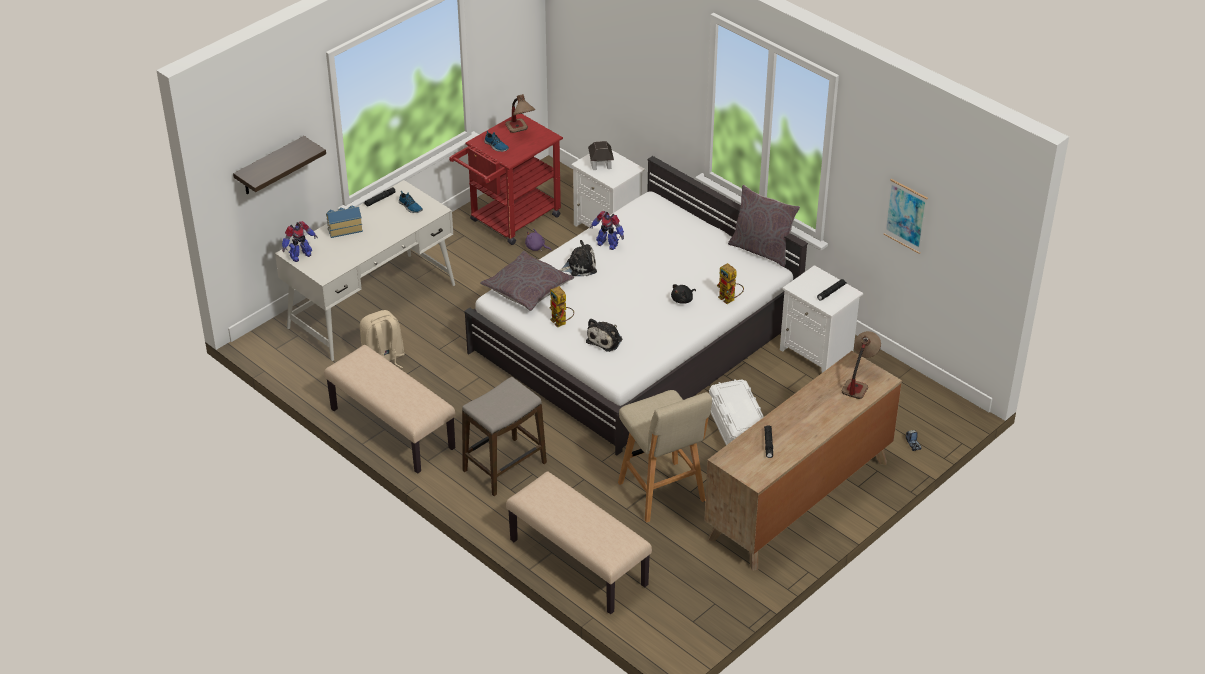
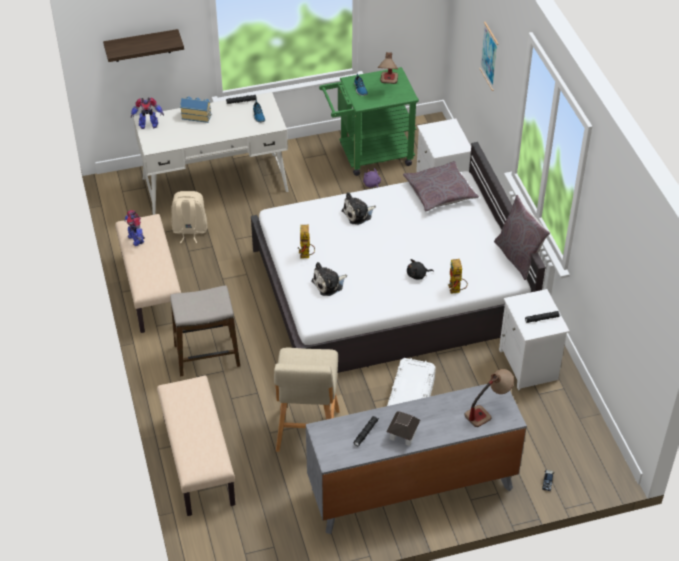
camera: 30 degrees right, 5 degrees up
red cart [449,114,563,245] -> green cart [319,67,419,176]
grey pillow [480,251,574,311] -> grey pillow moved to [403,161,479,211]
plush toy [560,240,597,276] -> plush toy turned 135 degrees clockwise [342,192,376,225]
toy house [588,141,614,170] -> toy house moved to [386,412,420,446]
toy robot [590,211,624,250] -> toy robot moved to [124,210,145,246]
brown dresser [704,351,902,571] -> grey dresser [306,384,527,534]
picture [884,179,928,254] -> picture moved to [479,22,498,91]

